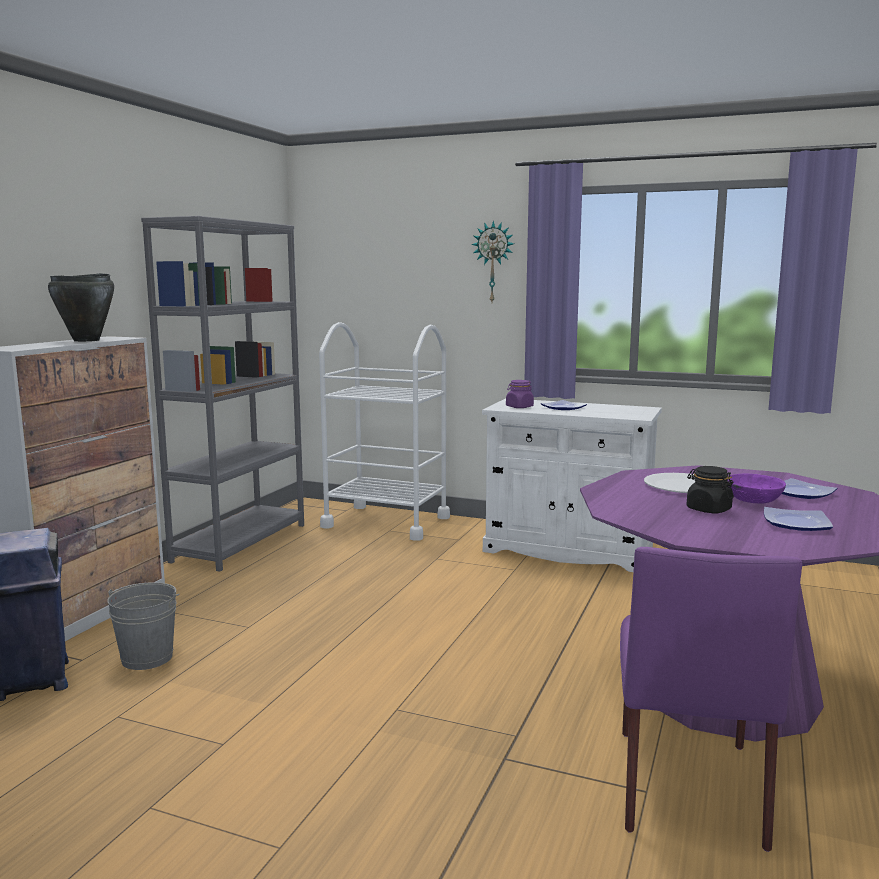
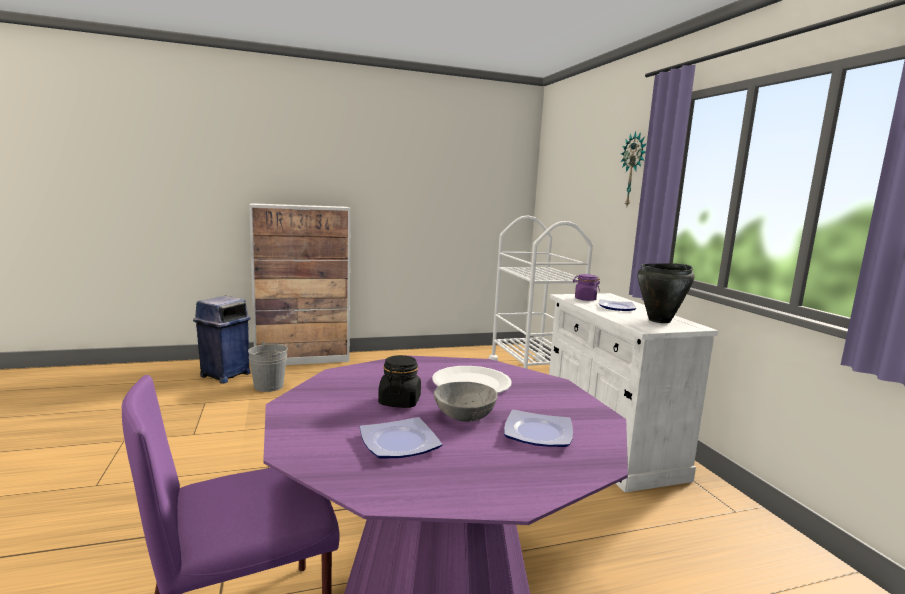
camera: 50 degrees right, 0 degrees up
black cooking pot [48,273,114,342] -> black cooking pot moved to [637,263,694,323]
grey bookcase [141,216,304,571] -> none
purple bowl [728,474,786,504] -> grey bowl [434,382,498,422]

